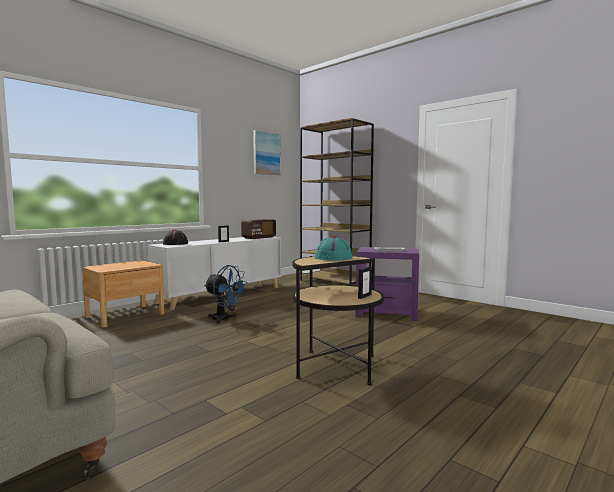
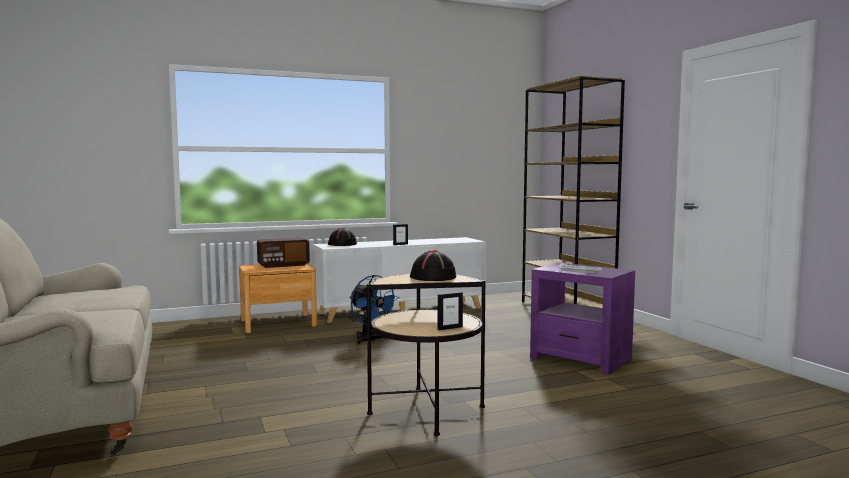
camera: 25 degrees right, 0 degrees up
radio [241,219,276,239] -> radio moved to [257,238,310,268]
picture [253,130,281,175] -> none
turquoise hat [315,236,353,261] -> black hat [410,250,456,281]

